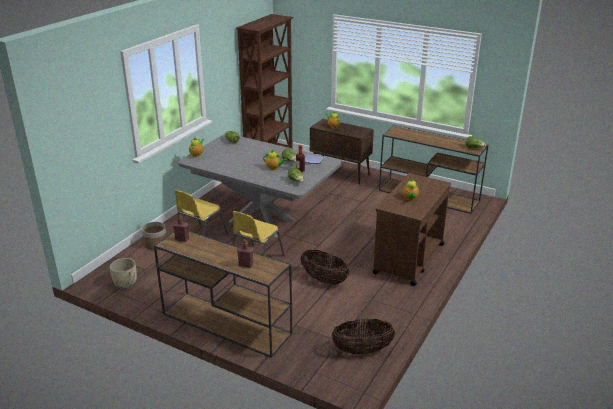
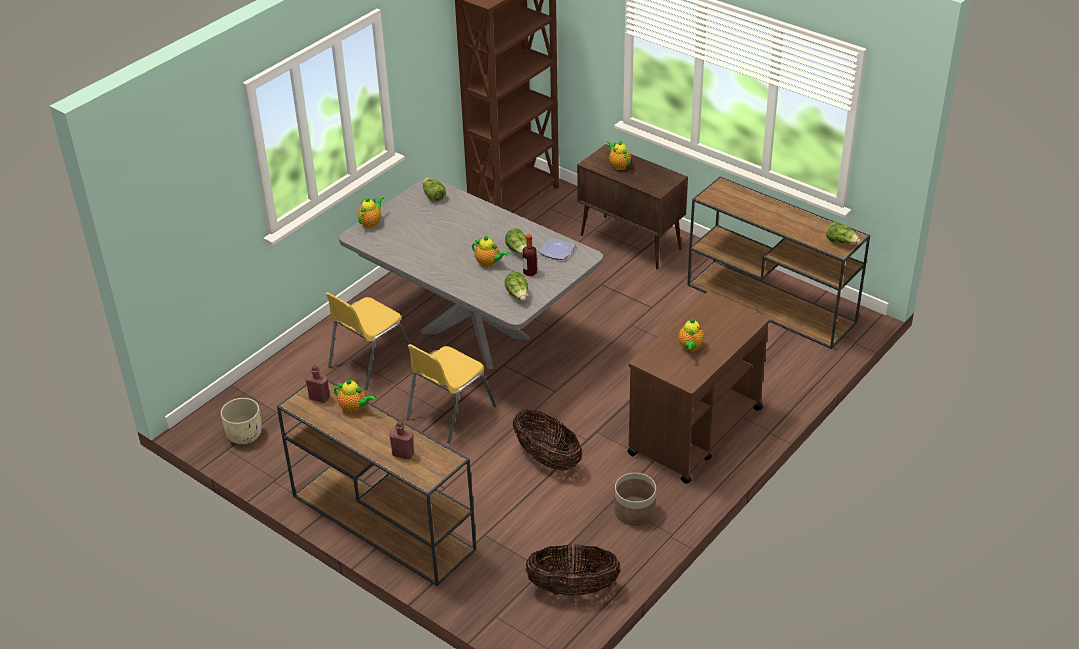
camera: 10 degrees right, 10 degrees up
planter [142,222,167,250] -> planter moved to [615,473,656,526]
none -> teapot [334,379,376,413]

